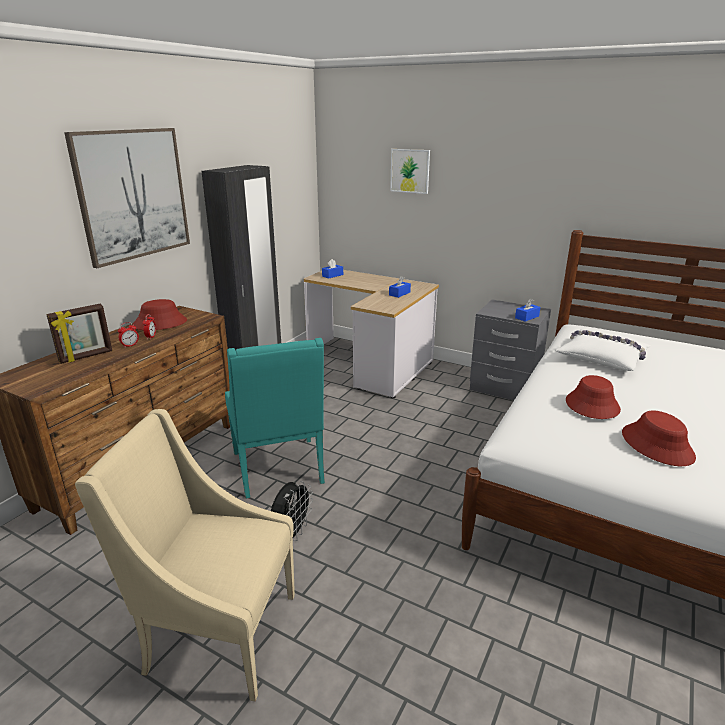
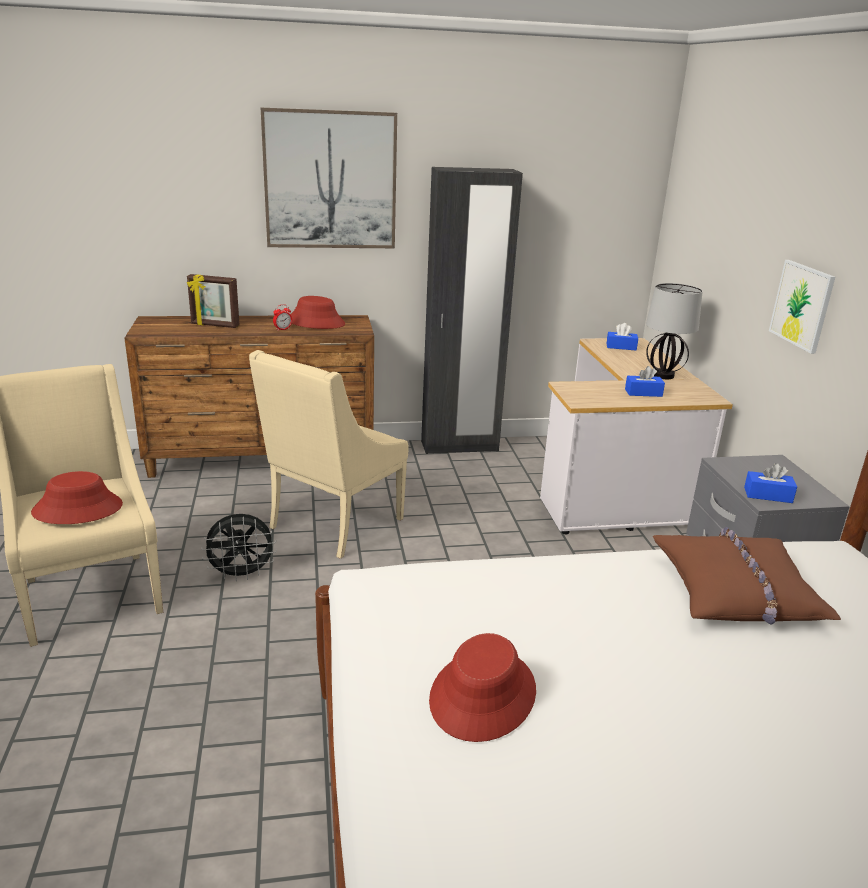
camera: 50 degrees right, 0 degrees up
alarm clock [118,322,139,348] -> none
turquoise armchair [225,338,325,498] -> beige armchair [249,350,408,559]
picture [390,149,430,194] -> picture moved to [769,260,835,354]
white pillow [555,329,651,371] -> brown pillow [653,527,841,624]
red hat [566,375,621,419] -> red hat moved to [31,471,123,524]
none -> table lamp [646,283,703,379]

